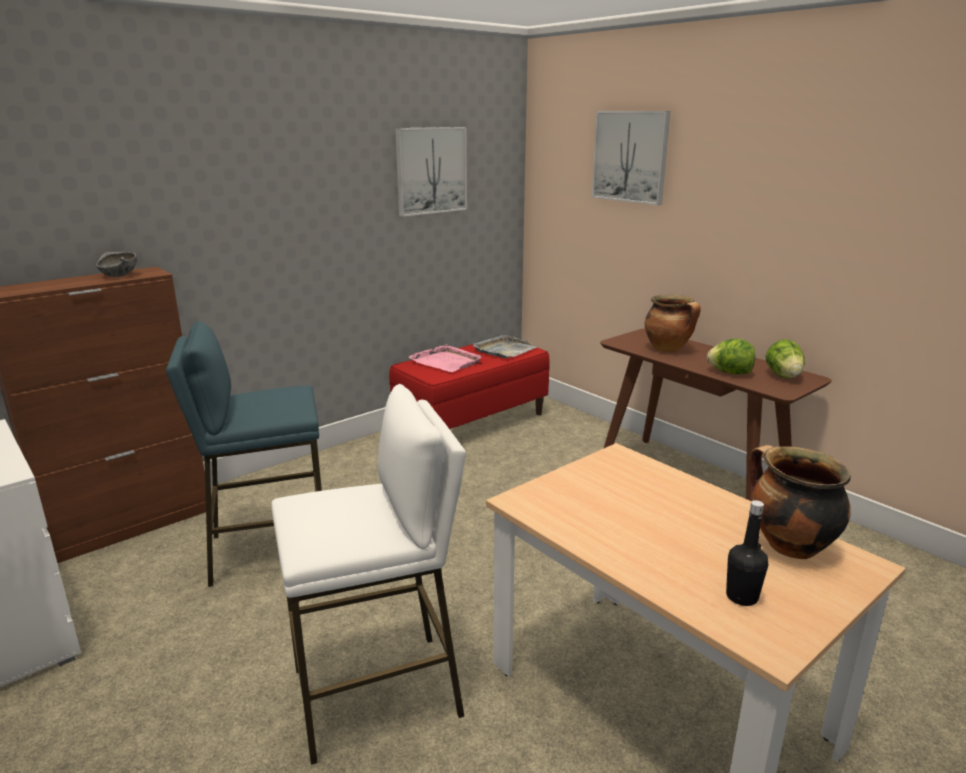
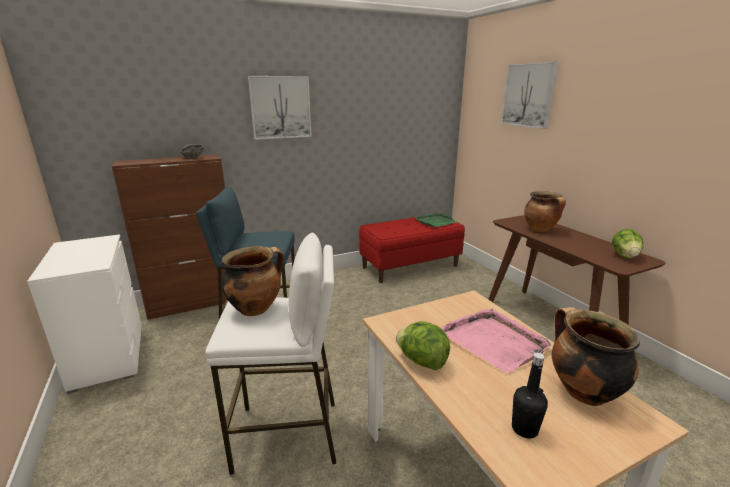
camera: 15 degrees right, 0 degrees up
picture [395,127,467,217] -> picture moved to [248,76,312,140]
pink tray [409,344,482,372] -> pink tray moved to [441,308,551,373]
grey tray [473,335,536,358] -> green tray [415,213,456,227]
lettuce [707,339,755,374] -> lettuce moved to [396,321,450,370]
none -> cooking pot [222,246,284,316]

